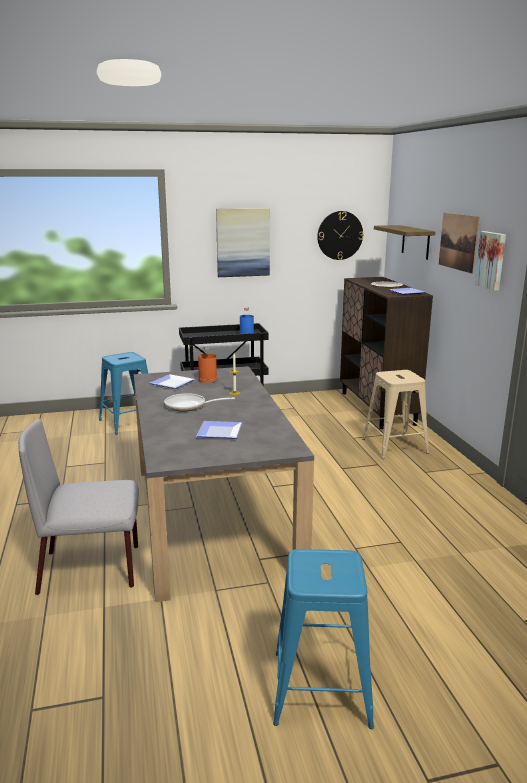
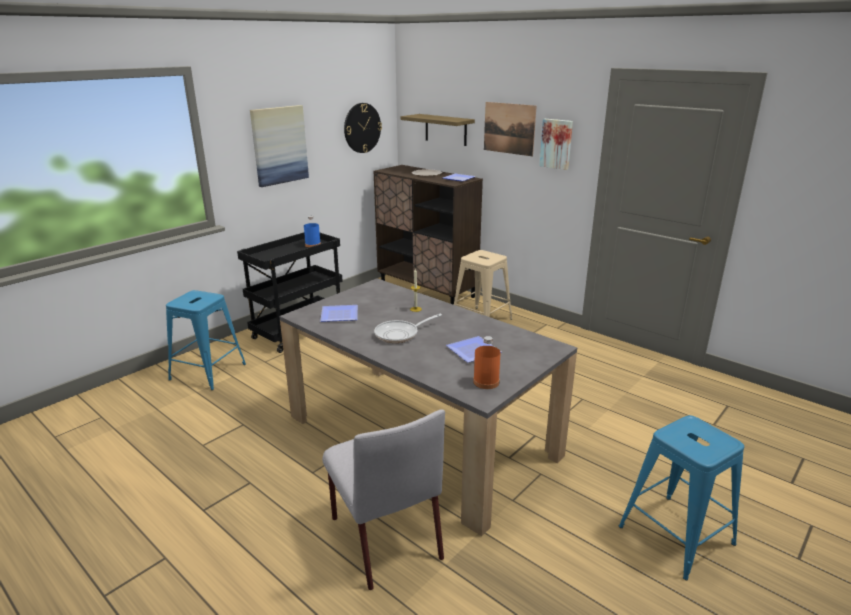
camera: 35 degrees left, 5 degrees up
grey chair [18,419,139,595] -> grey chair turned 75 degrees counterclockwise [322,409,445,590]
orange bottle [198,345,217,383] -> orange bottle moved to [473,336,501,389]

